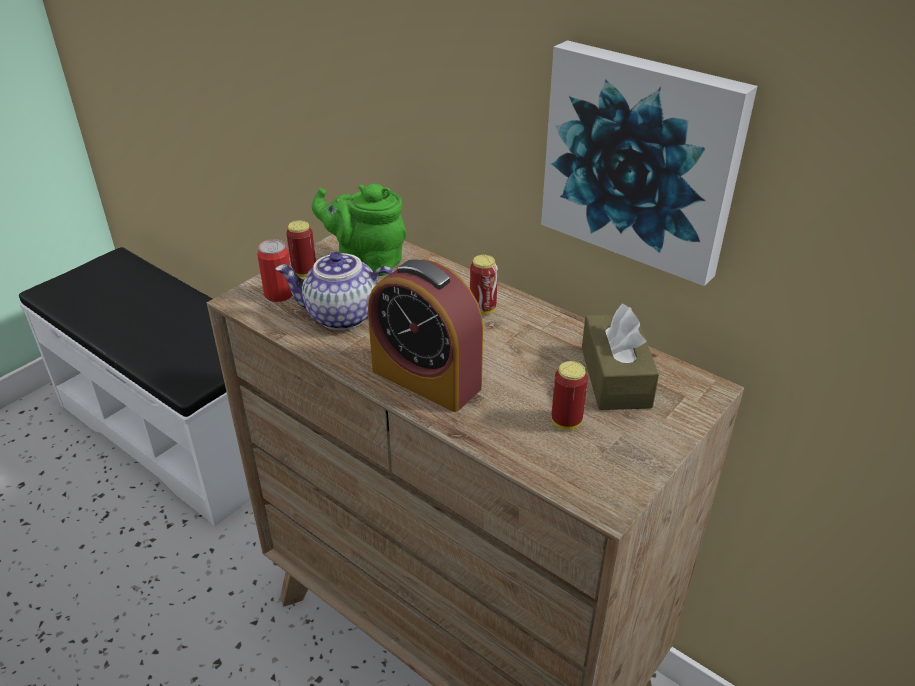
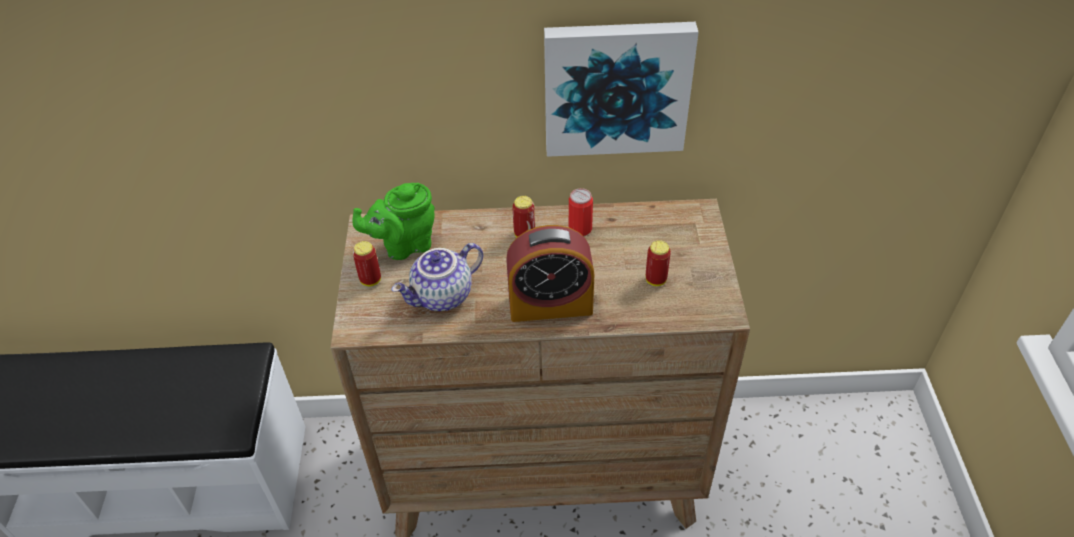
camera: 40 degrees left, 10 degrees up
can [257,239,293,302] -> can moved to [569,188,593,236]
brown tissue box [582,303,659,410] -> none

